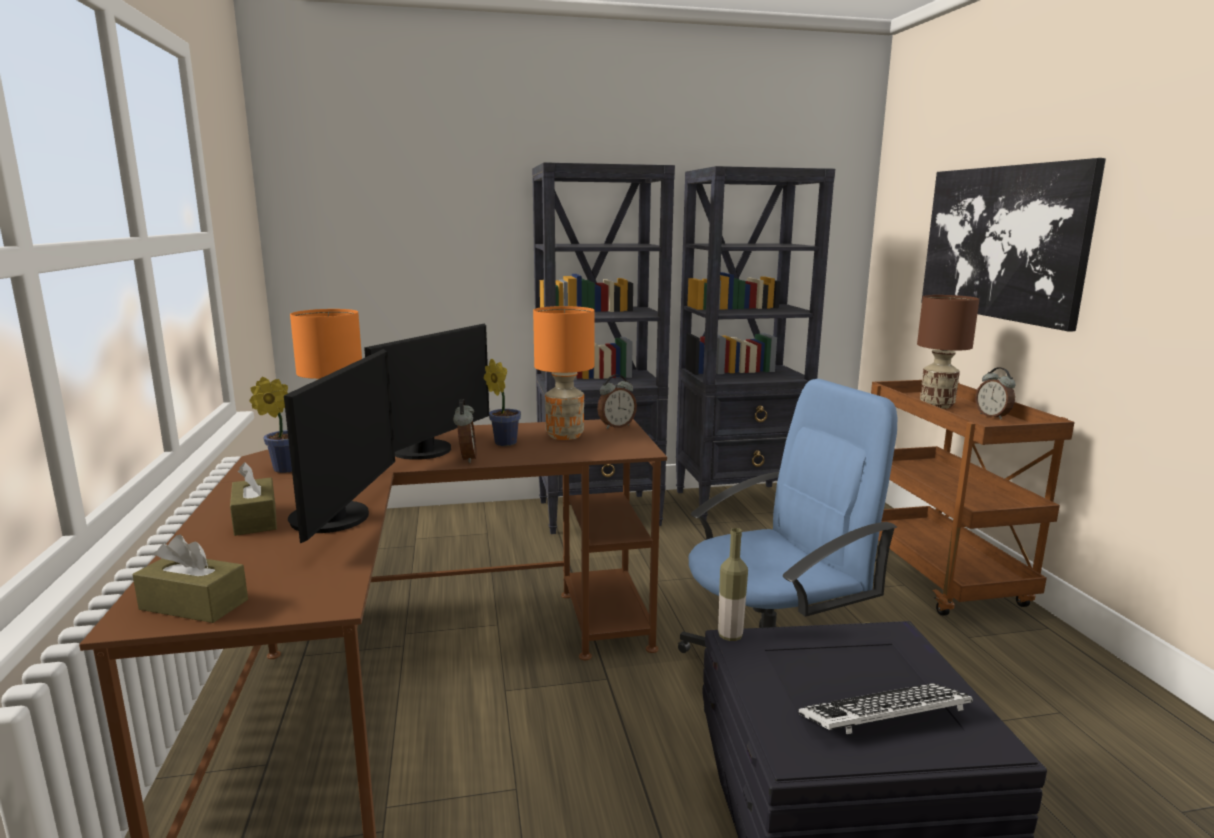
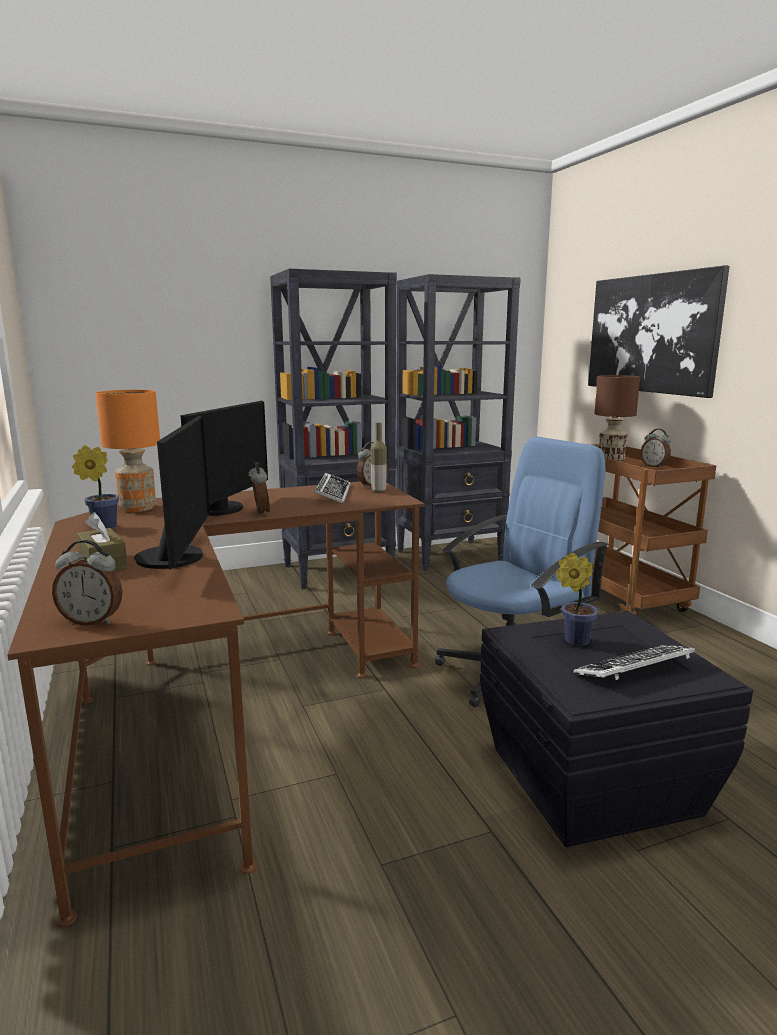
camera: 10 degrees left, 0 degrees up
brown tissue box [133,535,248,623] -> alarm clock [52,540,123,626]
potted plant [484,358,521,446] -> potted plant moved to [556,553,598,646]
orange table lamp [533,306,595,440] -> keyboard [314,473,350,503]
bottle [718,528,748,641] -> bottle moved to [371,423,387,493]

